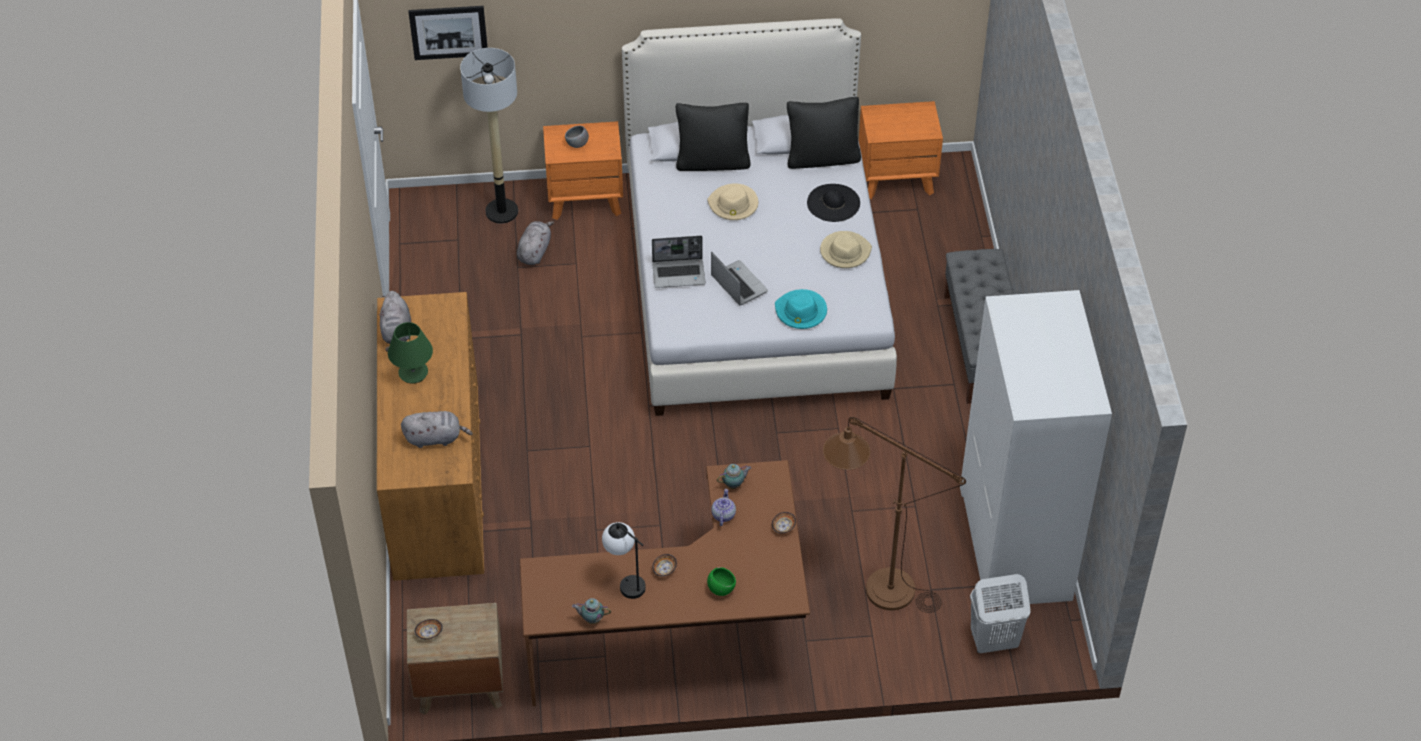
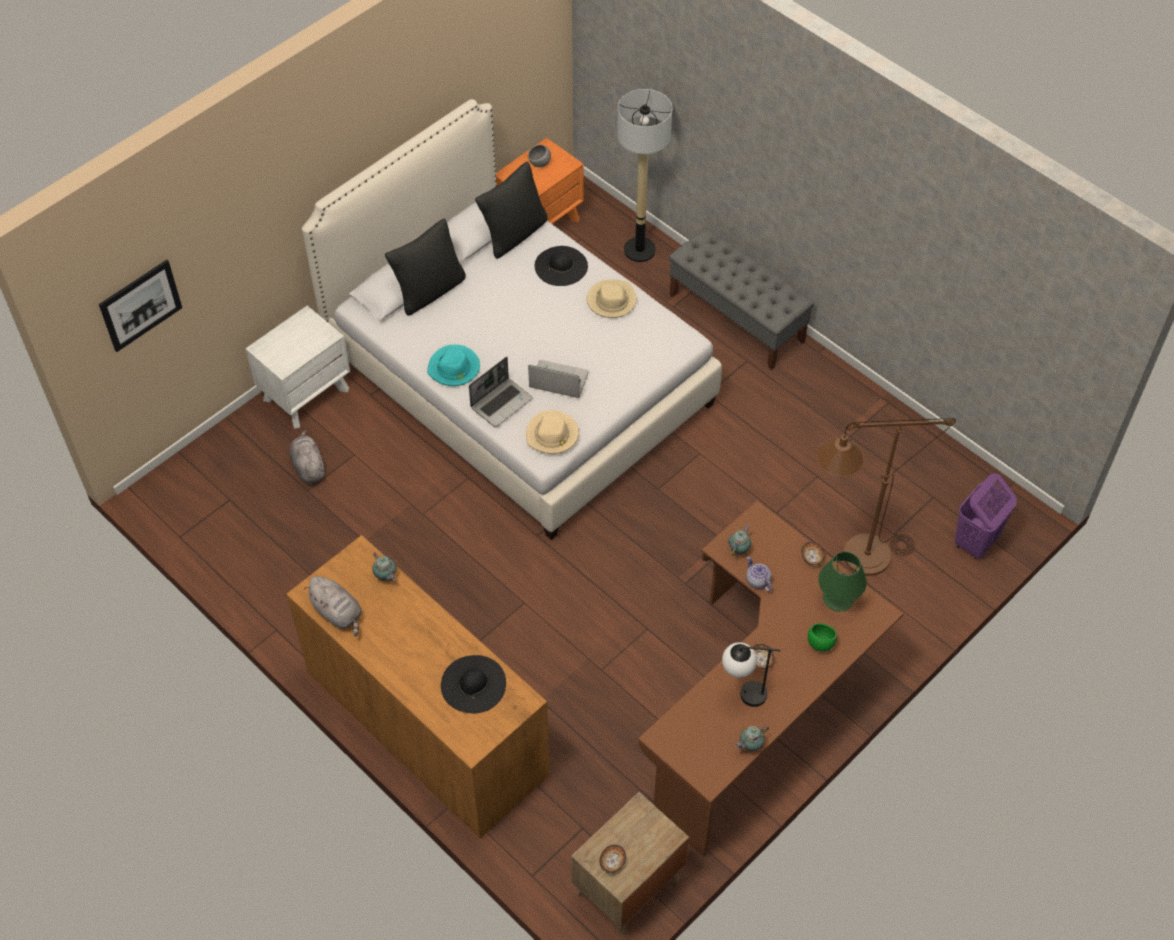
camera: 40 degrees left, 5 degrees up
green table lamp [388,322,433,384] -> green table lamp moved to [818,552,867,612]
grey plush toy [401,411,473,448] -> black hat [441,655,506,713]
floor lamp [460,48,518,224] -> floor lamp moved to [617,89,672,262]
orange nightstand [543,121,623,220] -> white nightstand [245,306,350,429]
grey bowl [565,125,589,148] -> grey bowl moved to [528,144,551,167]
beige hat [707,183,759,220] -> beige hat moved to [526,410,579,454]
turquoise hat [775,289,827,329] -> turquoise hat moved to [427,344,480,386]
white wardrobe [960,290,1112,605] -> none
white laundry basket [970,574,1031,653] -> purple laundry basket [955,473,1017,559]
none -> teapot [372,552,396,581]

